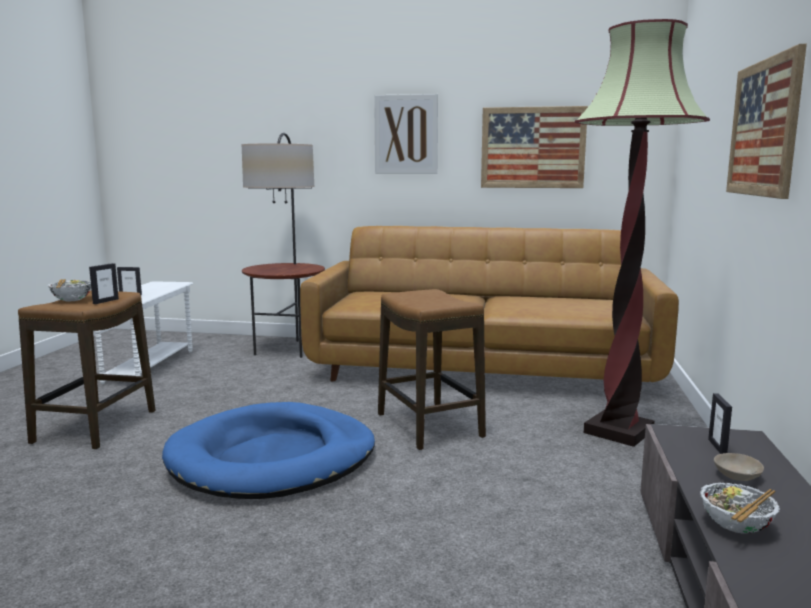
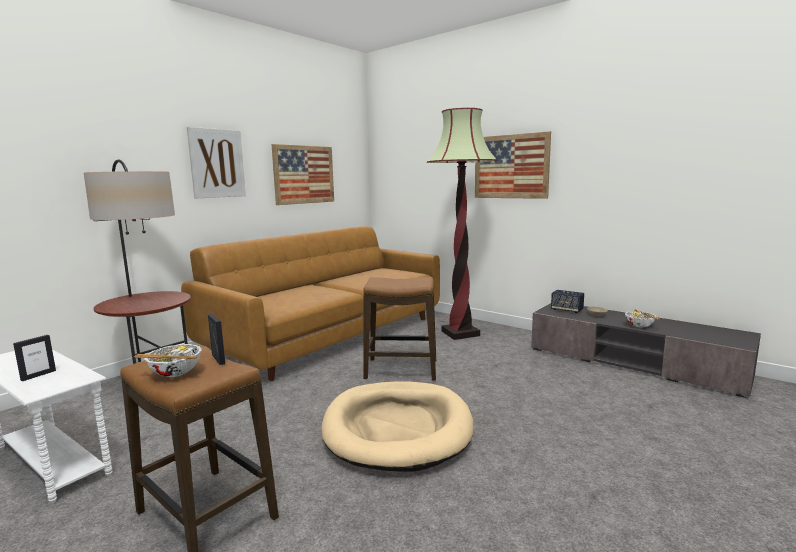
camera: 60 degrees left, 0 degrees up
blue dog bed [162,402,375,499] -> beige dog bed [321,381,474,472]
picture frame [708,393,732,454] -> speaker [551,290,584,313]

